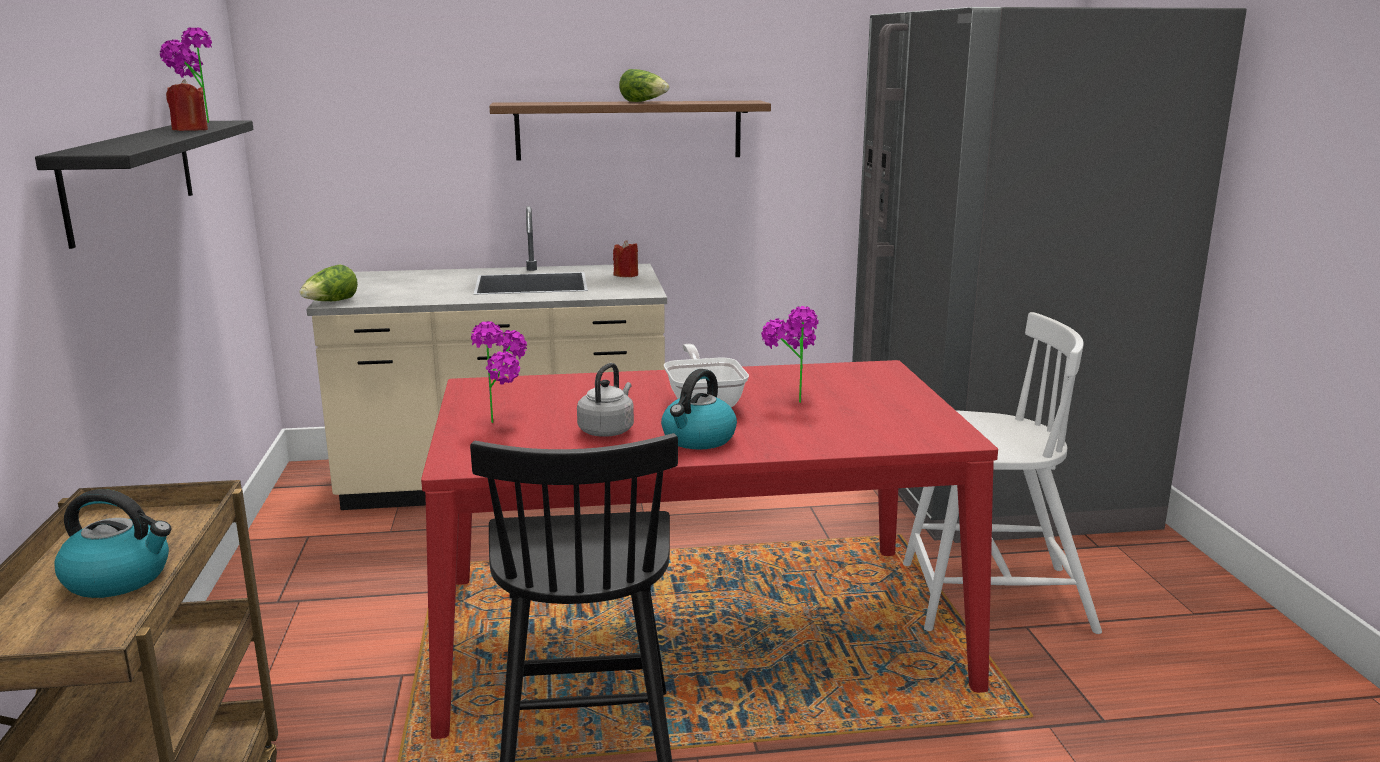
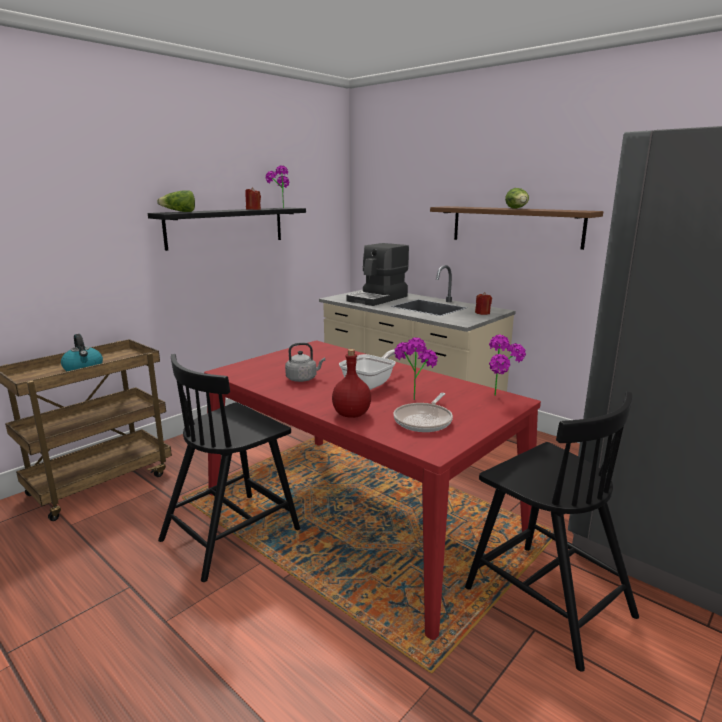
camera: 50 degrees right, 0 degrees up
lettuce [299,264,358,301] -> lettuce moved to [157,190,195,212]
potted plant [471,321,527,423] -> potted plant moved to [489,335,526,396]
kettle [661,369,737,449] -> none
white chair [903,312,1102,634] -> black chair [465,392,639,672]
none -> red bottle [332,349,371,418]
none -> coffee machine [347,243,409,306]
none -> frying pan [393,393,453,432]

